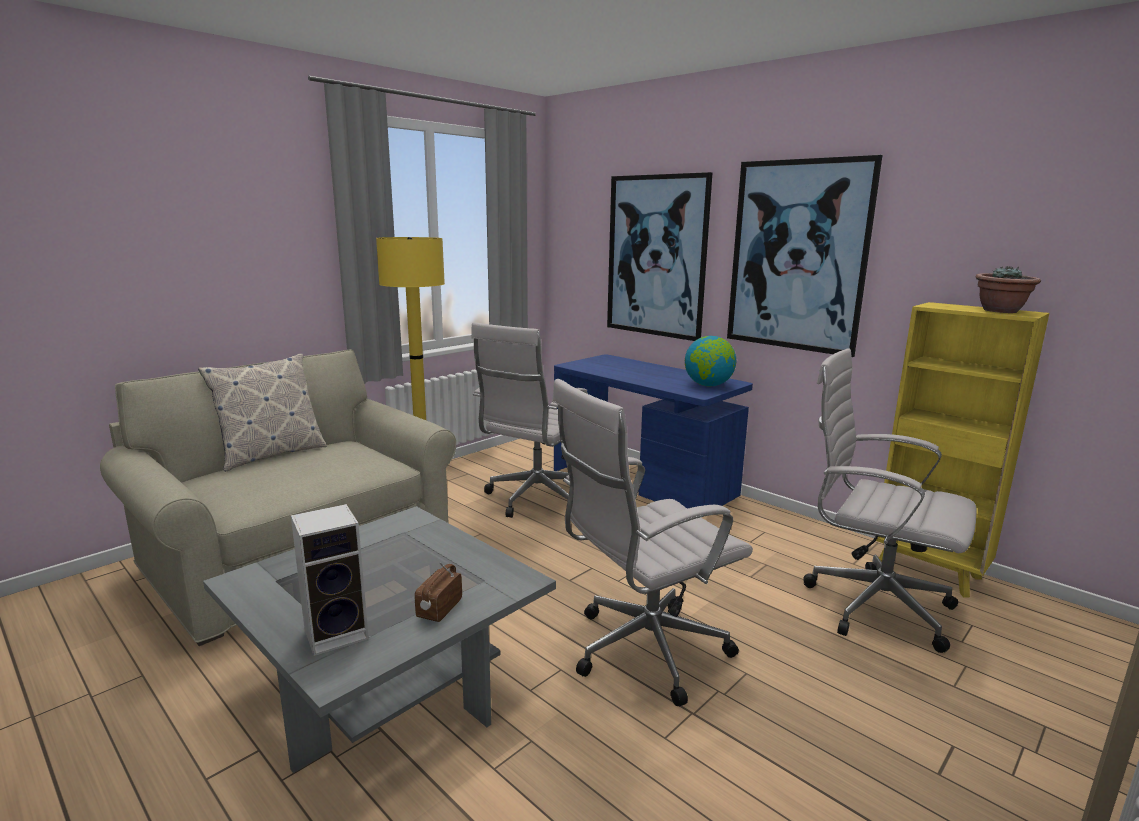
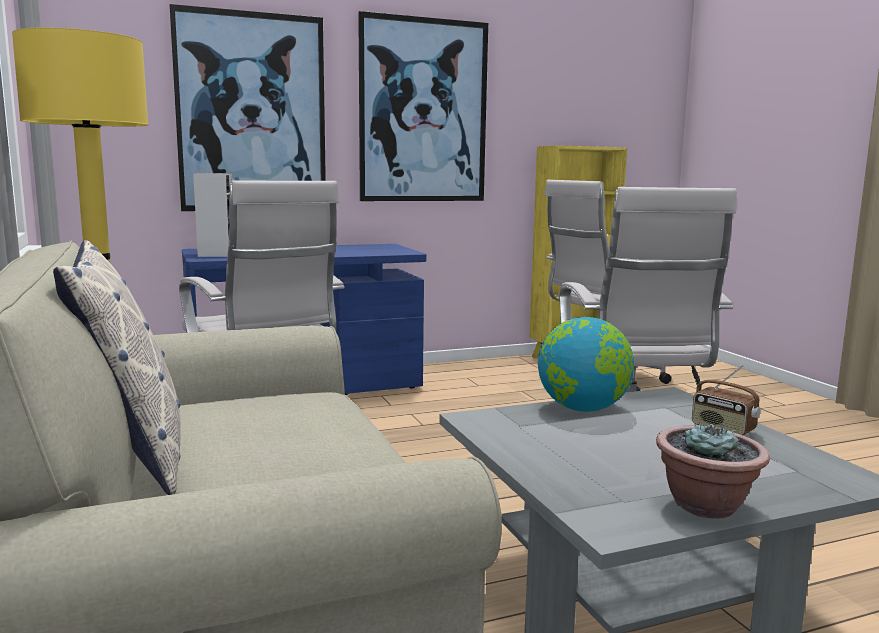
camera: 65 degrees left, 5 degrees down
speaker [291,504,369,656] -> speaker moved to [193,173,232,257]
globe [685,336,736,387] -> globe moved to [538,317,634,412]
potted plant [975,266,1041,313] -> potted plant moved to [656,422,770,518]

